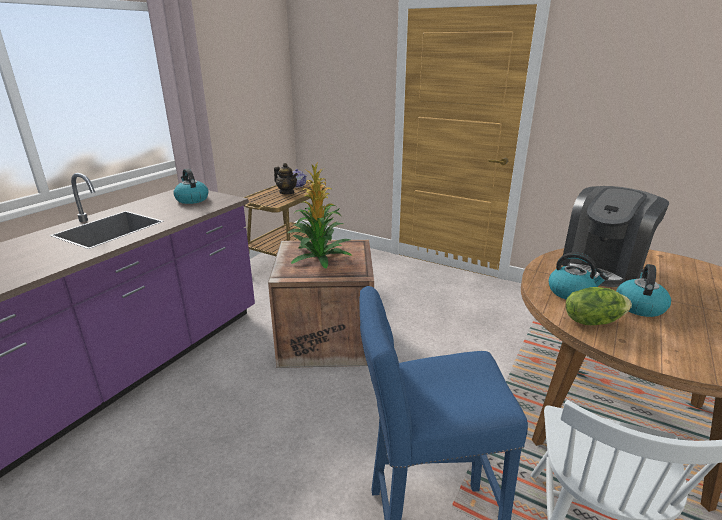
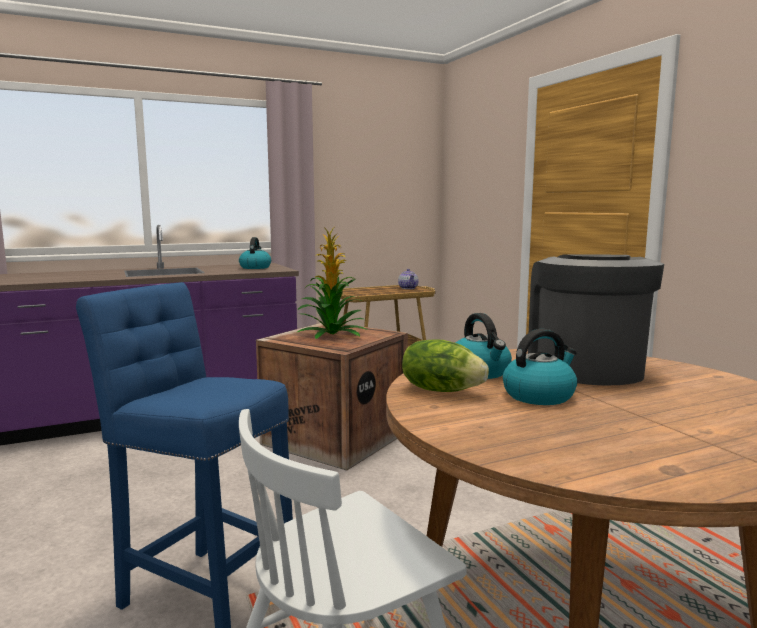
camera: 35 degrees right, 15 degrees down
teapot [274,163,298,194] -> none
coffee machine [562,186,669,287] -> coffee machine turned 105 degrees clockwise [528,254,664,386]

